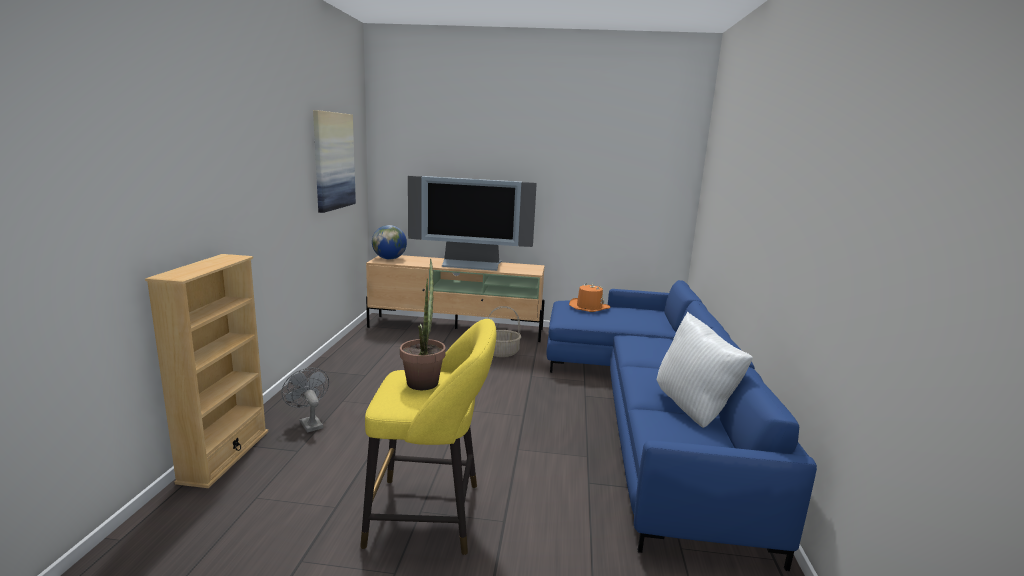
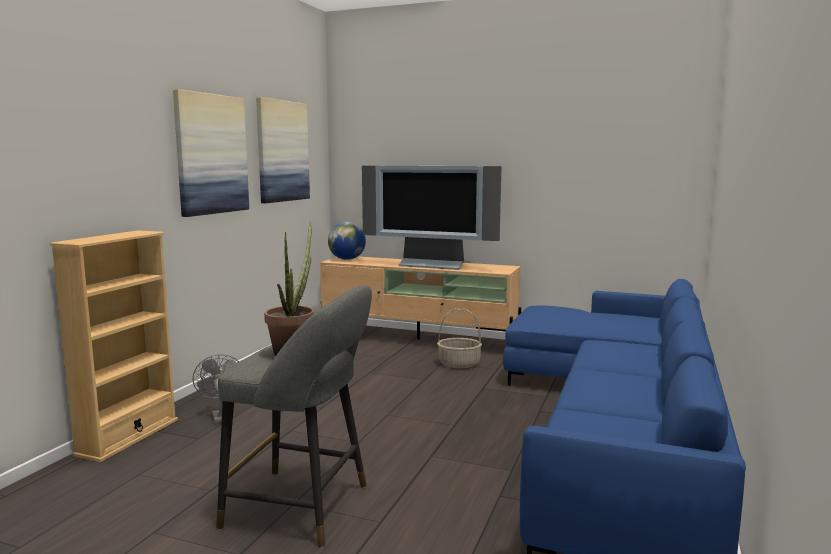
camera: 15 degrees right, 5 degrees down
yellow stool [360,319,497,555] -> grey stool [216,285,372,548]
orange hat [569,283,610,312] -> none
white pillow [657,312,753,428] -> none
none -> picture [173,89,249,217]

